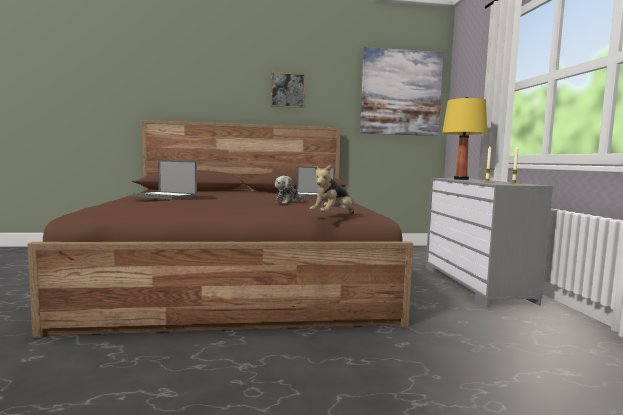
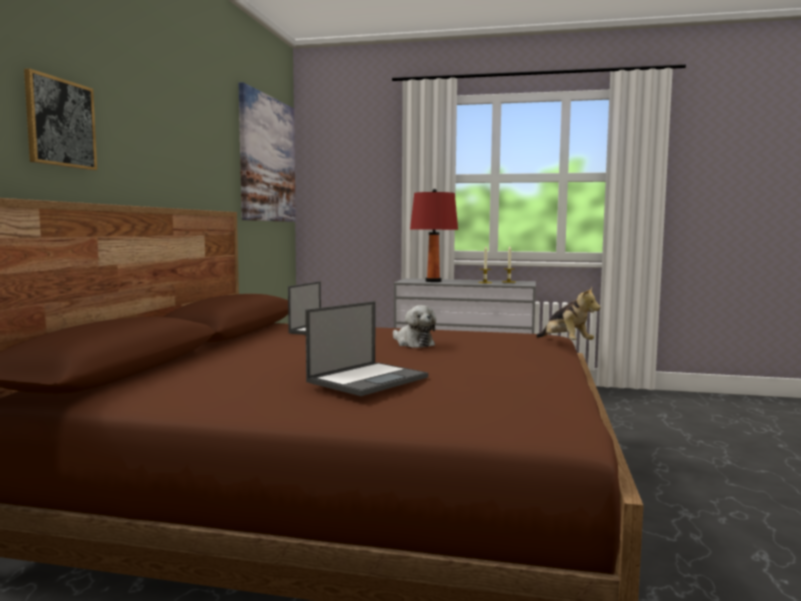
camera: 70 degrees left, 0 degrees up
picture [271,72,305,108] -> picture moved to [24,68,97,170]
yellow table lamp [442,97,487,180] -> red table lamp [410,189,458,282]

